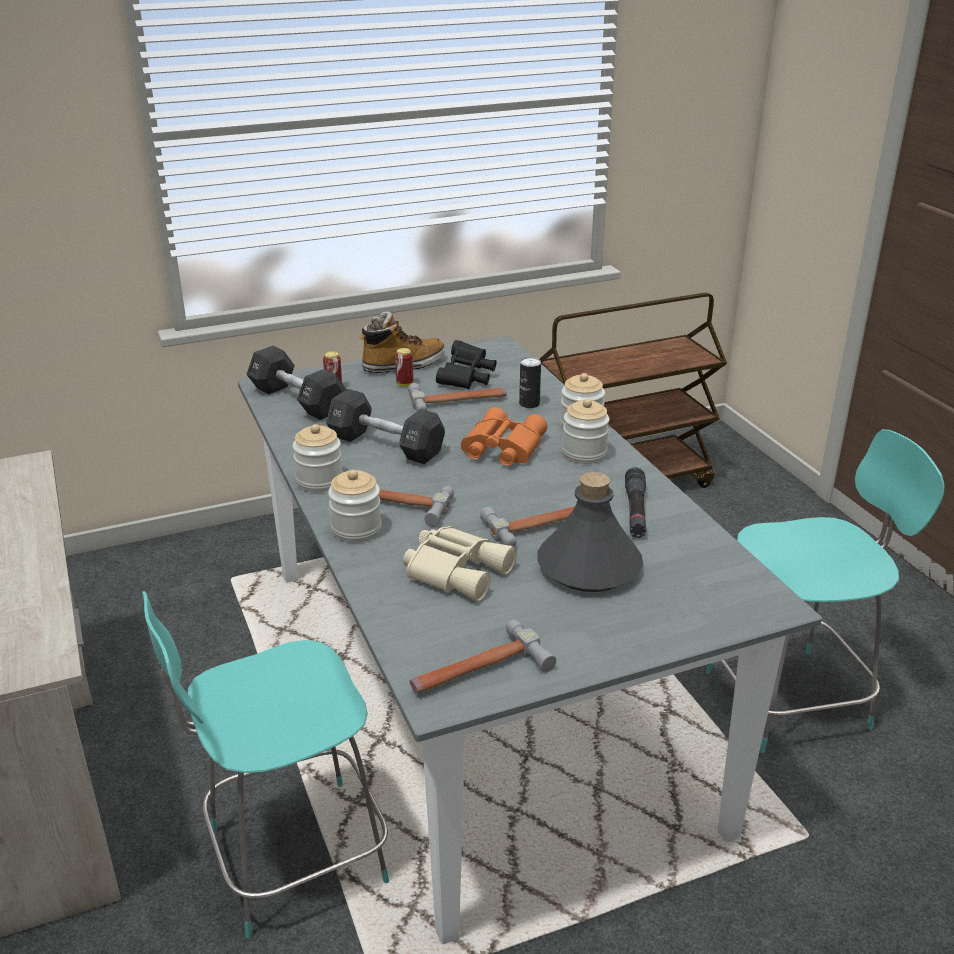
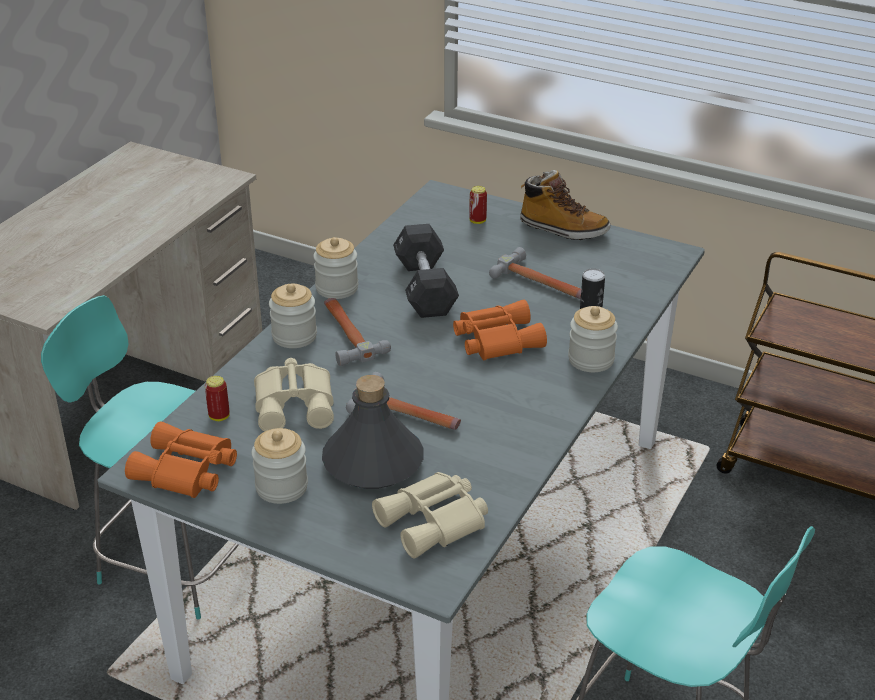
camera: 50 degrees right, 5 degrees up
black dumbbell [246,346,347,420] -> none
can [395,348,413,387] -> can moved to [205,376,230,421]
hammer [409,619,556,693] -> orange binoculars [125,422,237,498]
black binoculars [436,340,496,389] -> none
jar [562,399,610,464] -> jar moved to [252,428,308,504]
black flashlight [625,467,646,538] -> none
none -> beige binoculars [372,472,488,558]

